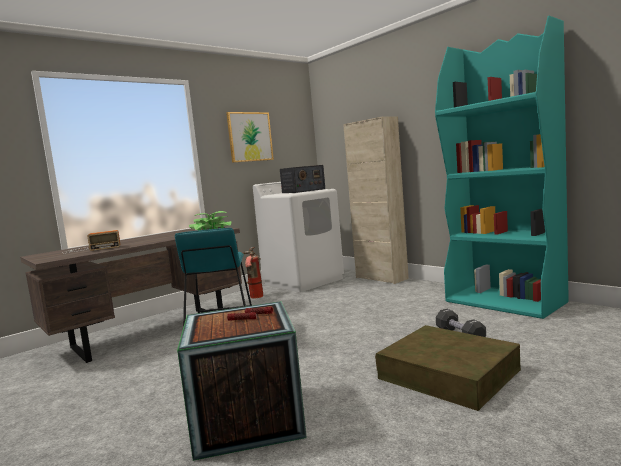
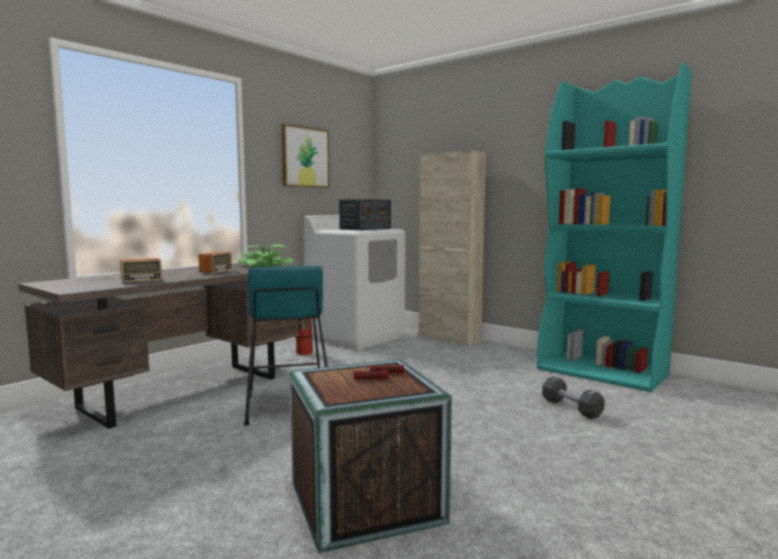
camera: 10 degrees left, 0 degrees up
brown storage box [375,325,521,411] -> none
none -> radio [162,251,232,277]

